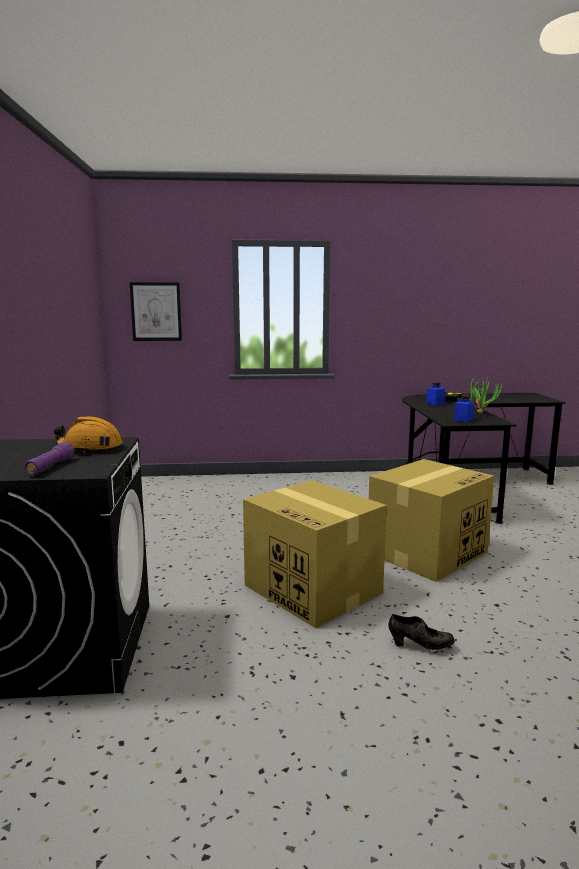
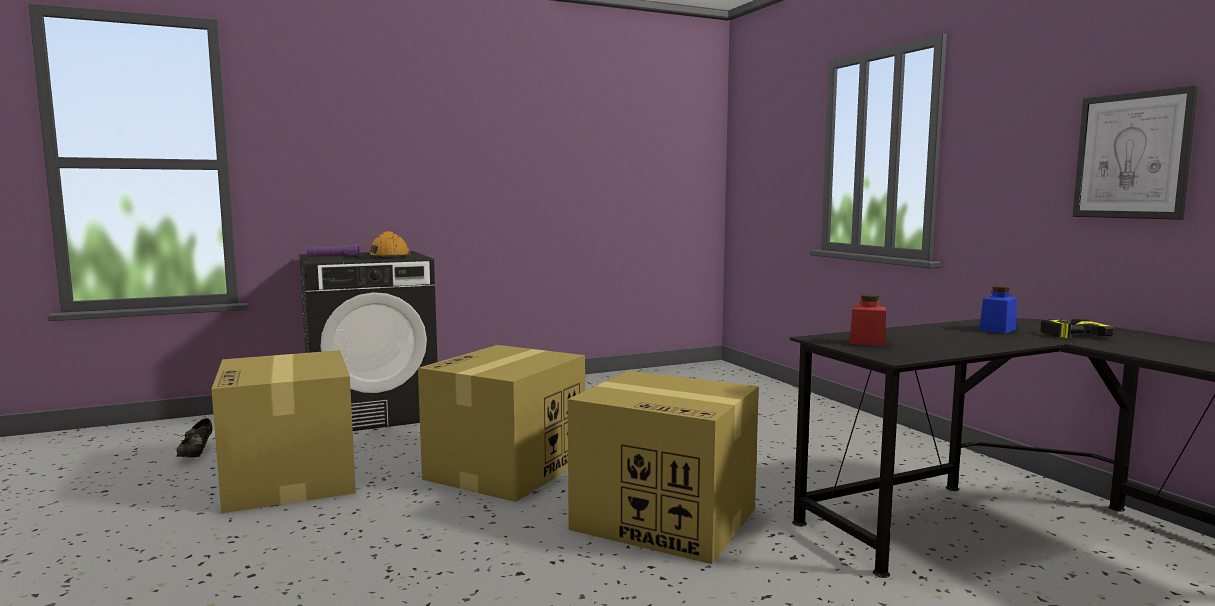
camera: 70 degrees right, 5 degrees down
picture [130,282,182,341] -> picture moved to [1073,85,1198,220]
black shoe [388,614,455,650] -> black shoe moved to [176,418,213,458]
blue jar [453,395,474,422] -> red jar [849,294,886,347]
potted plant [470,377,503,414] -> none
none -> cardboard box [211,350,356,513]

